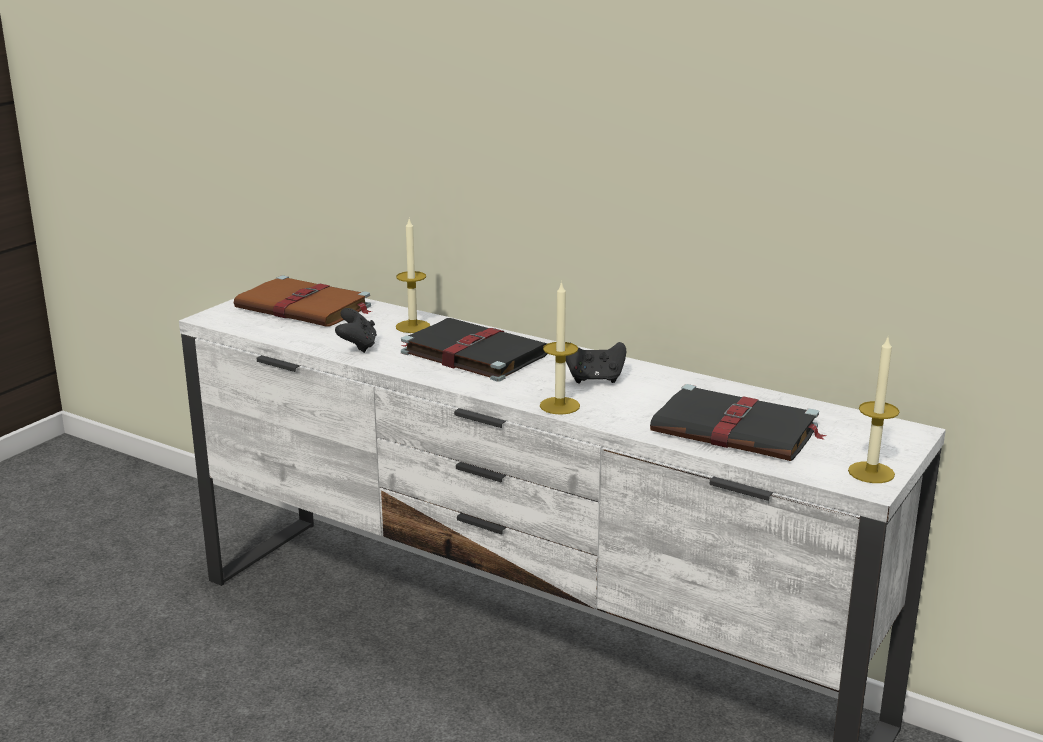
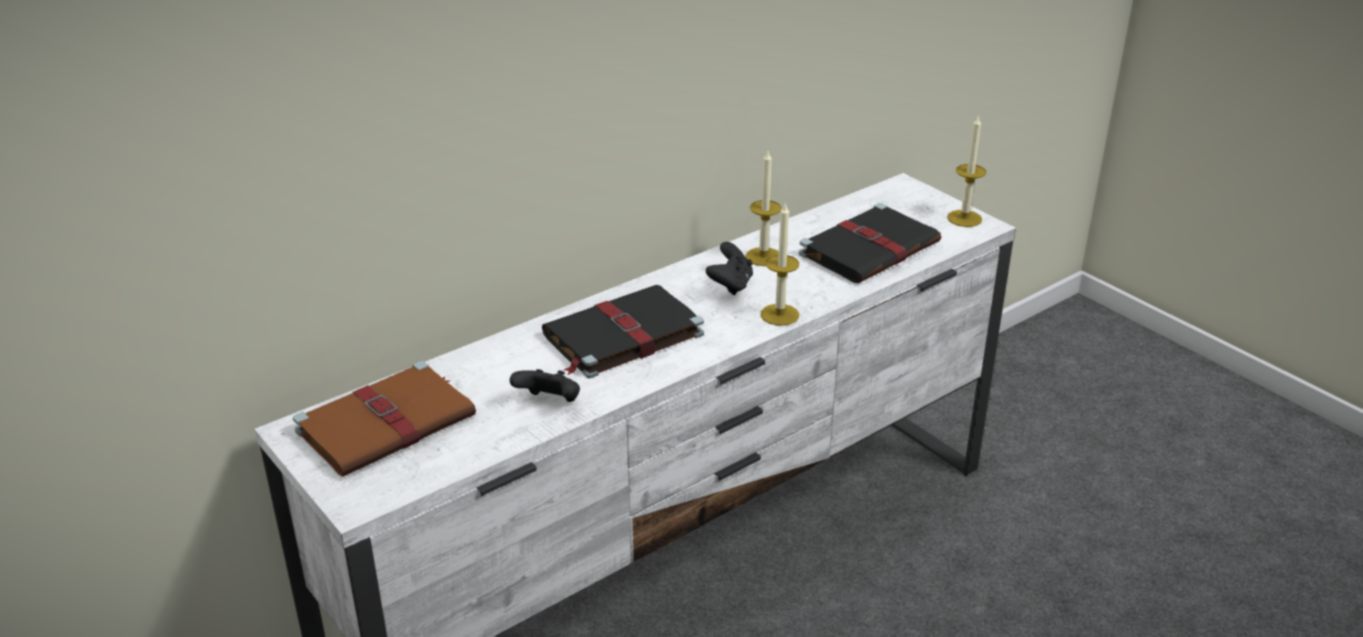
camera: 70 degrees left, 10 degrees up
candle [396,219,430,333] -> candle moved to [745,151,781,266]

